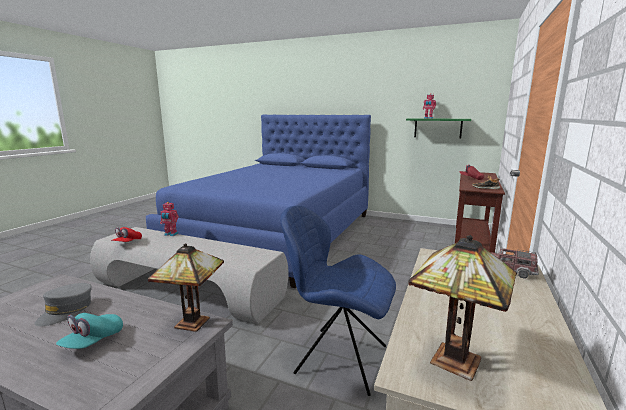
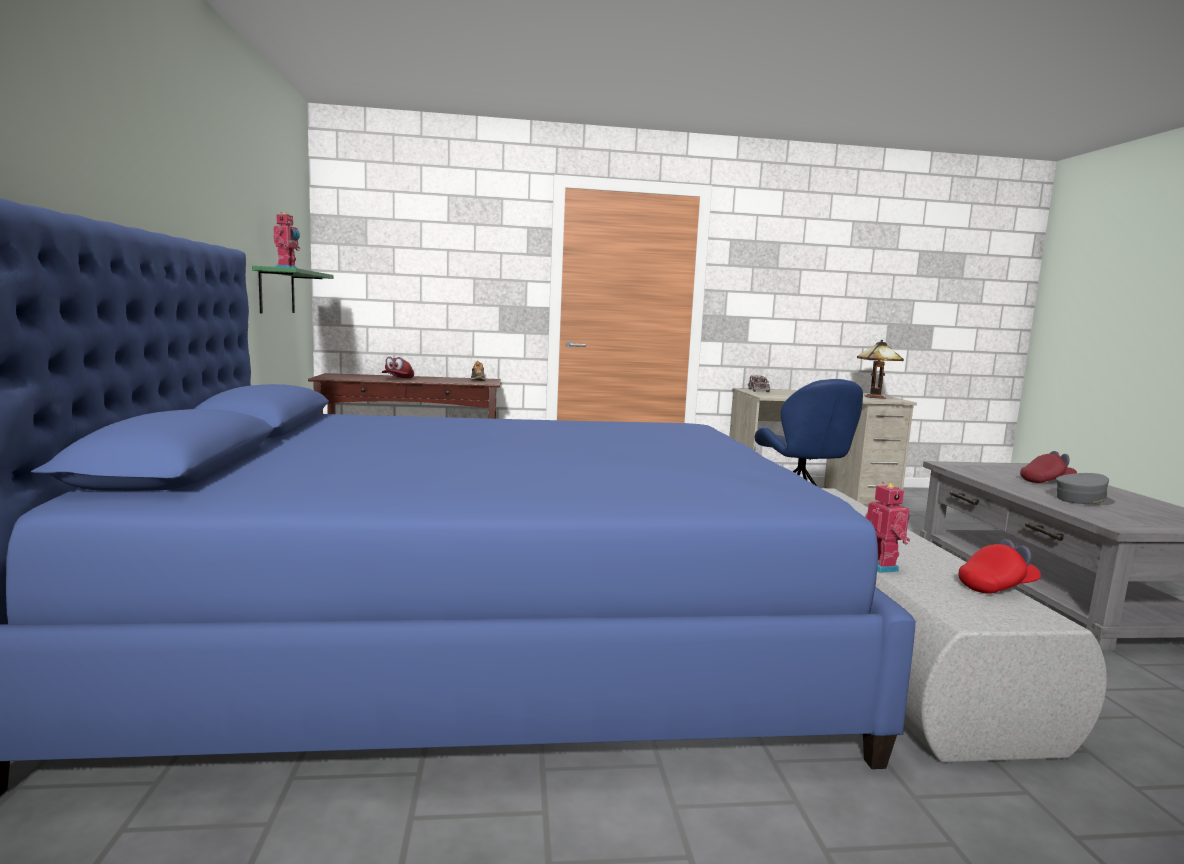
camera: 120 degrees left, 5 degrees down
turquoise cap [56,313,123,349] -> red cap [1020,451,1077,483]
table lamp [148,243,224,332] -> none

